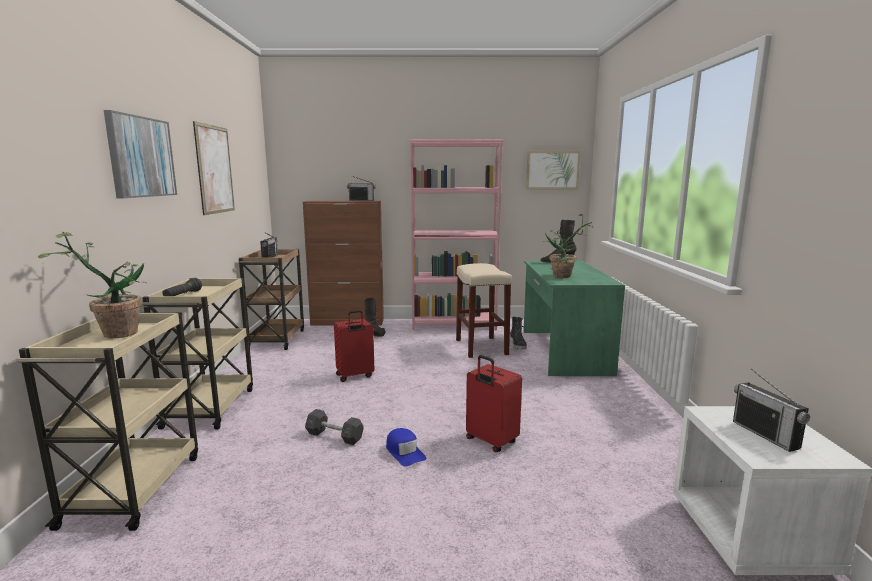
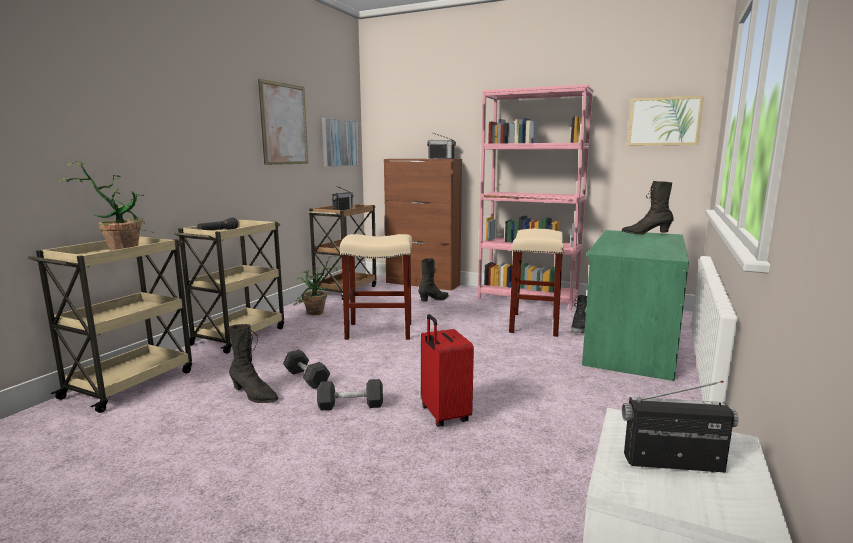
camera: 25 degrees right, 0 degrees up
picture [104,110,177,198] -> picture moved to [322,118,359,167]
red suitcase [334,310,374,382] -> beige stool [340,234,412,340]
blue cap [386,428,426,467] -> grey dumbbell [317,379,383,411]
potted plant [543,214,593,278] -> potted plant moved to [293,256,341,315]
radio [733,368,810,452] -> radio turned 90 degrees clockwise [622,381,739,472]
none -> black boot [228,324,278,403]

